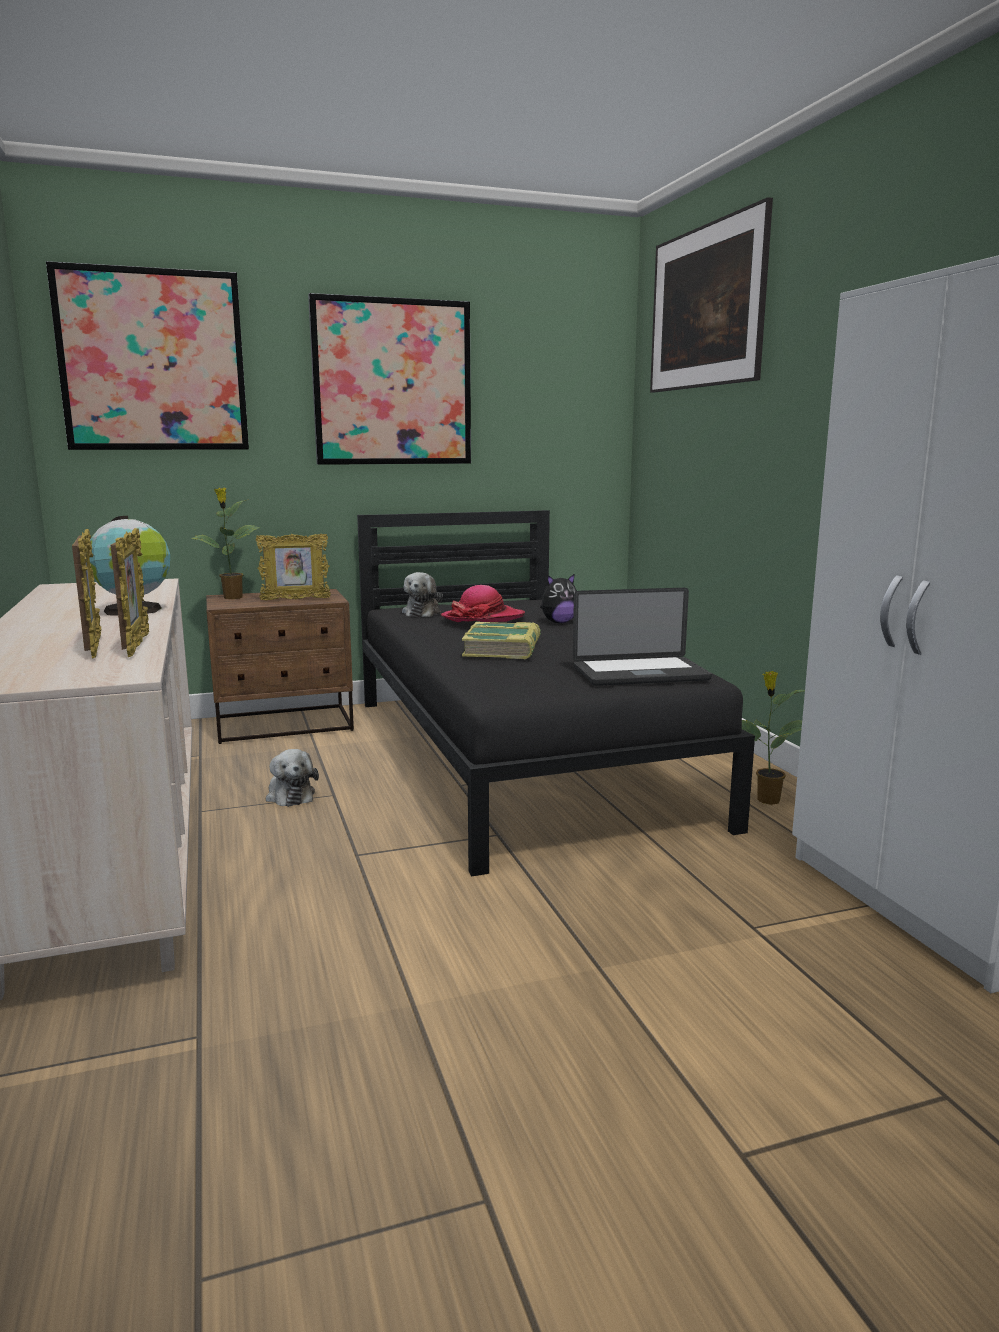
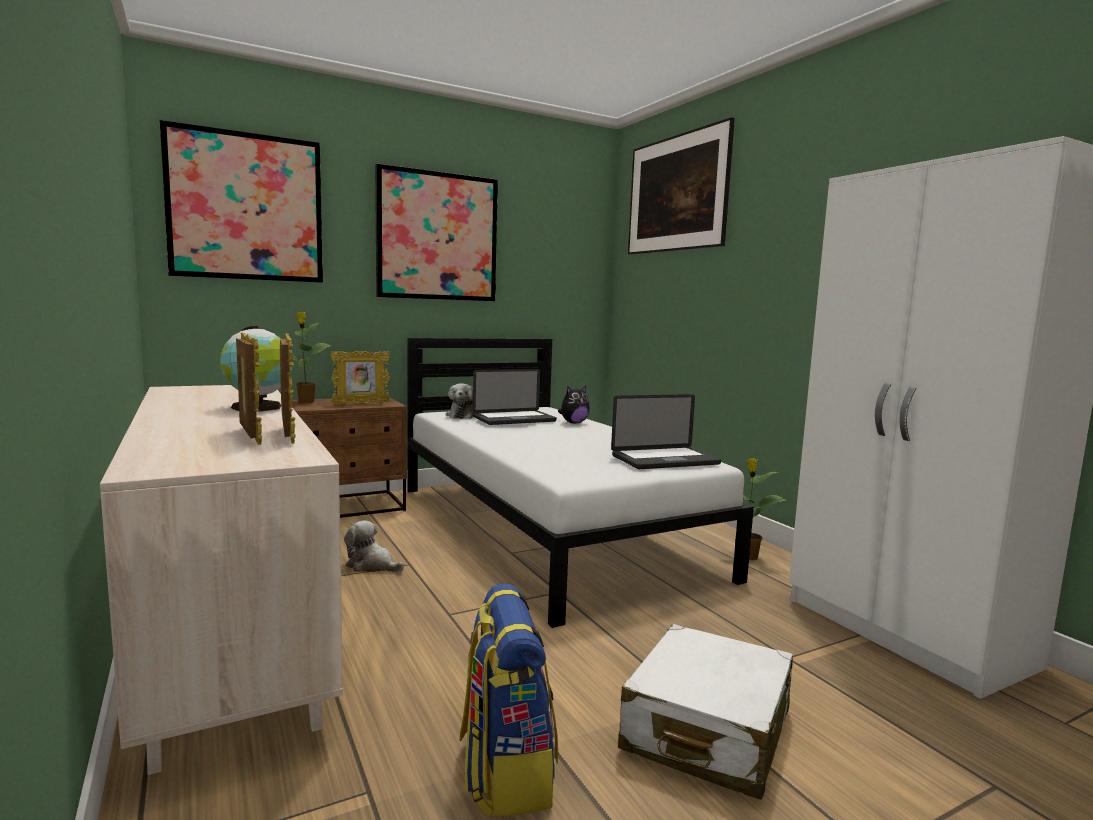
camera: 10 degrees left, 5 degrees down
plush toy [266,749,319,807] -> plush toy turned 150 degrees clockwise [344,520,404,572]
black bed [357,510,755,876] -> white bed [407,338,754,628]
hat [440,585,525,622] -> laptop [473,369,557,425]
book [462,622,541,659] -> none
none -> backpack [460,584,558,817]
none -> white suitcase [618,624,793,800]

